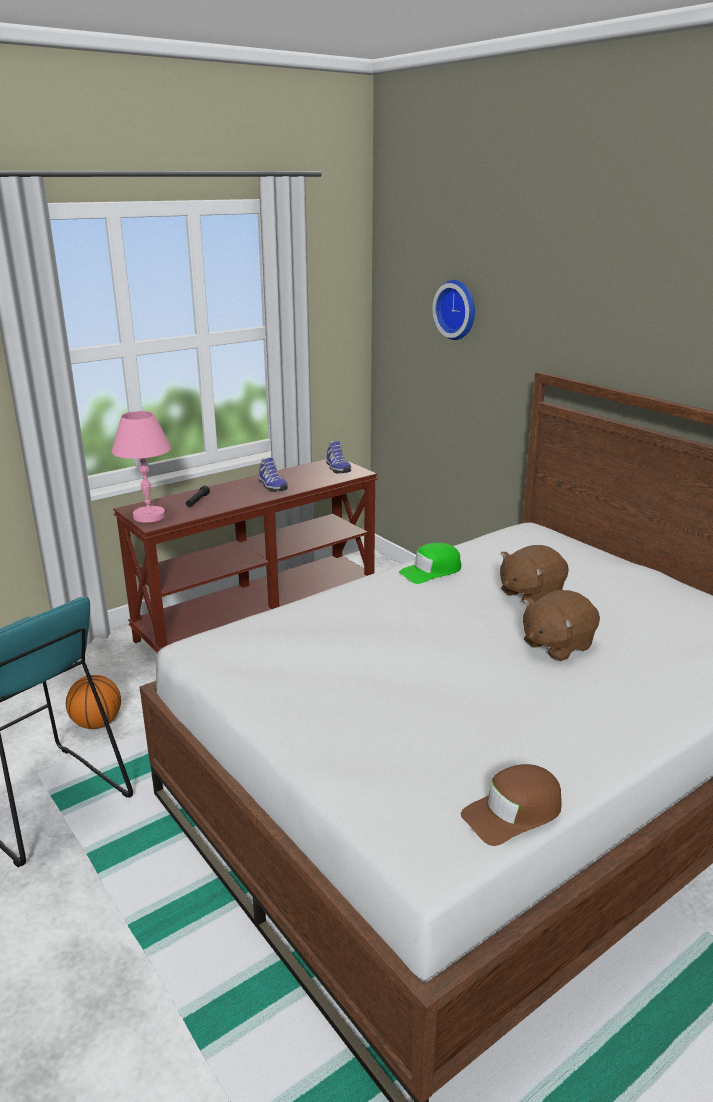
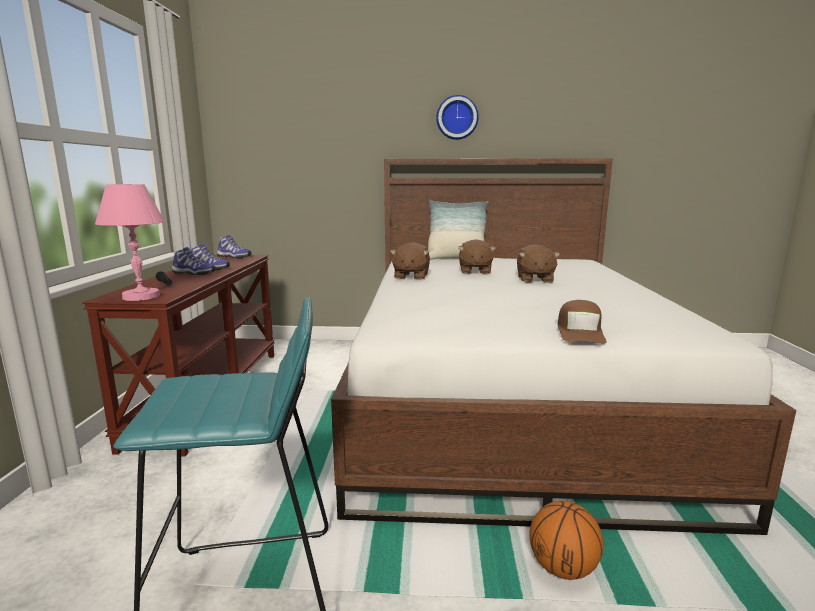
camera: 50 degrees left, 10 degrees down
basketball [66,675,121,729] -> basketball moved to [529,501,604,580]
green cap [399,543,461,584] -> brown plush toy [390,243,430,280]
wall clock [432,280,475,340] -> wall clock moved to [436,95,479,140]
brown cap [461,764,562,846] -> brown cap moved to [558,300,607,344]
none -> shoe [172,247,216,275]
none -> pillow [428,200,489,260]

